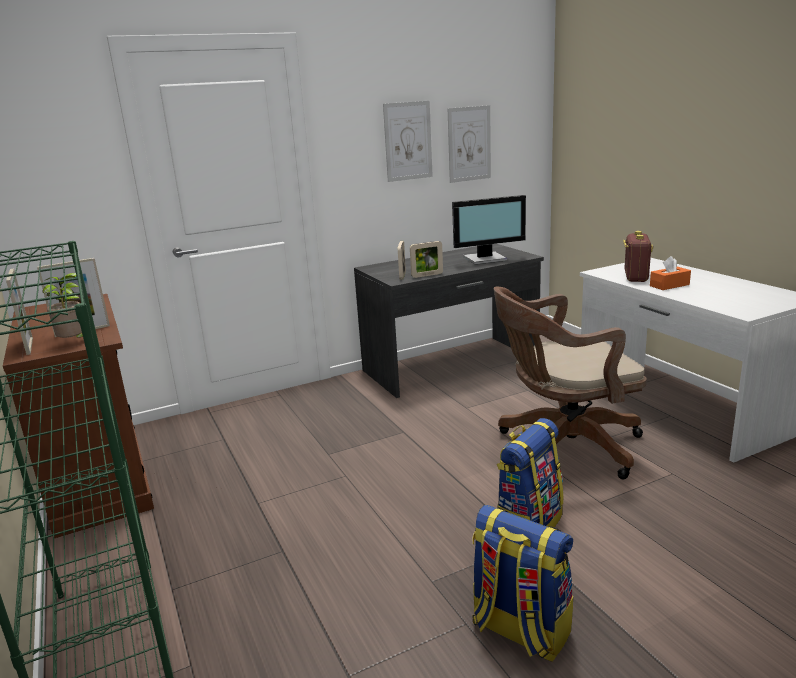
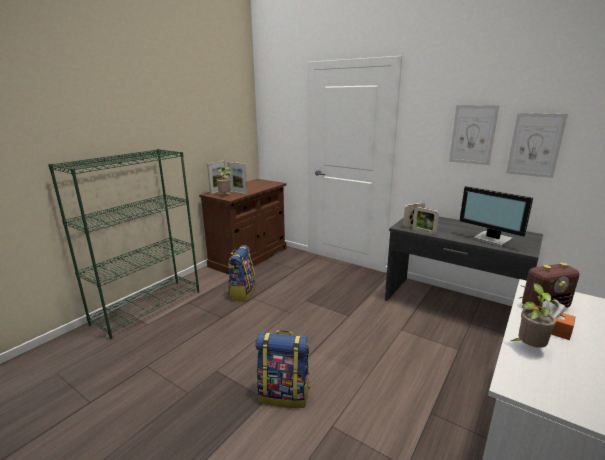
camera: 60 degrees right, 0 degrees up
backpack [472,505,573,662] -> backpack moved to [228,245,256,301]
brown office chair [493,287,647,479] -> none
none -> potted plant [511,283,558,348]

